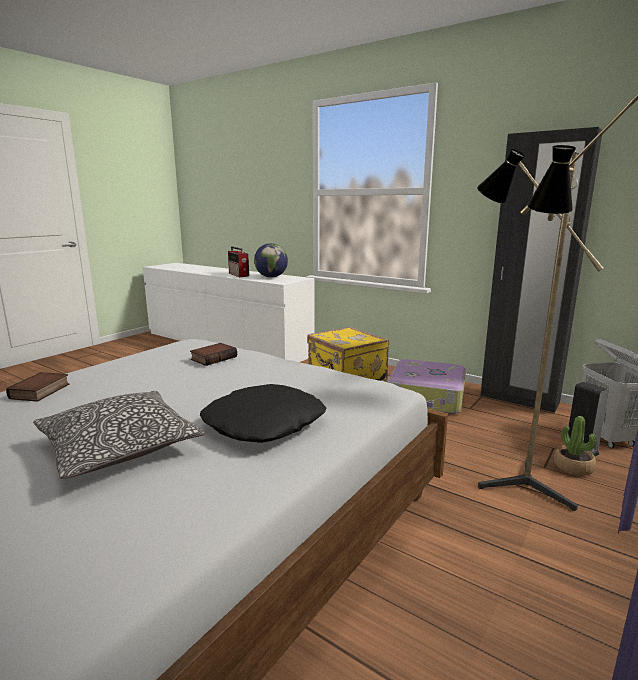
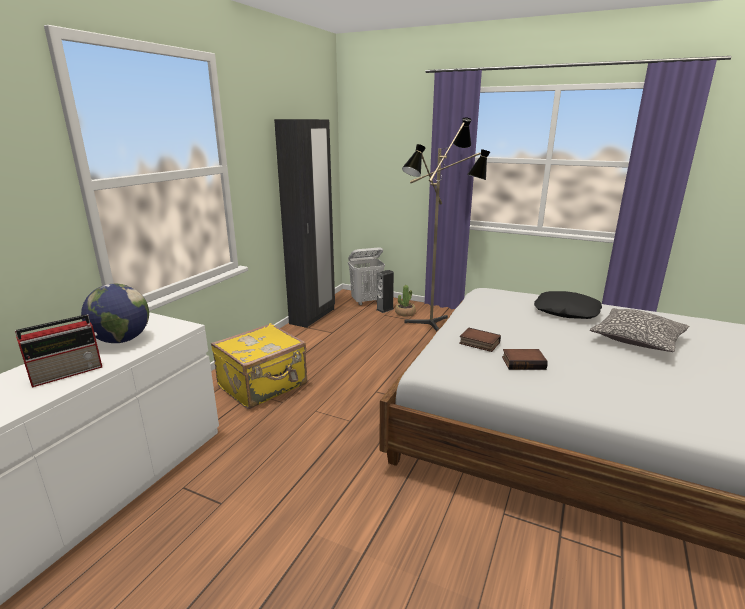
camera: 100 degrees left, 5 degrees up
book [6,372,69,402] -> book moved to [502,349,548,370]
suitcase [387,359,466,414] -> none

